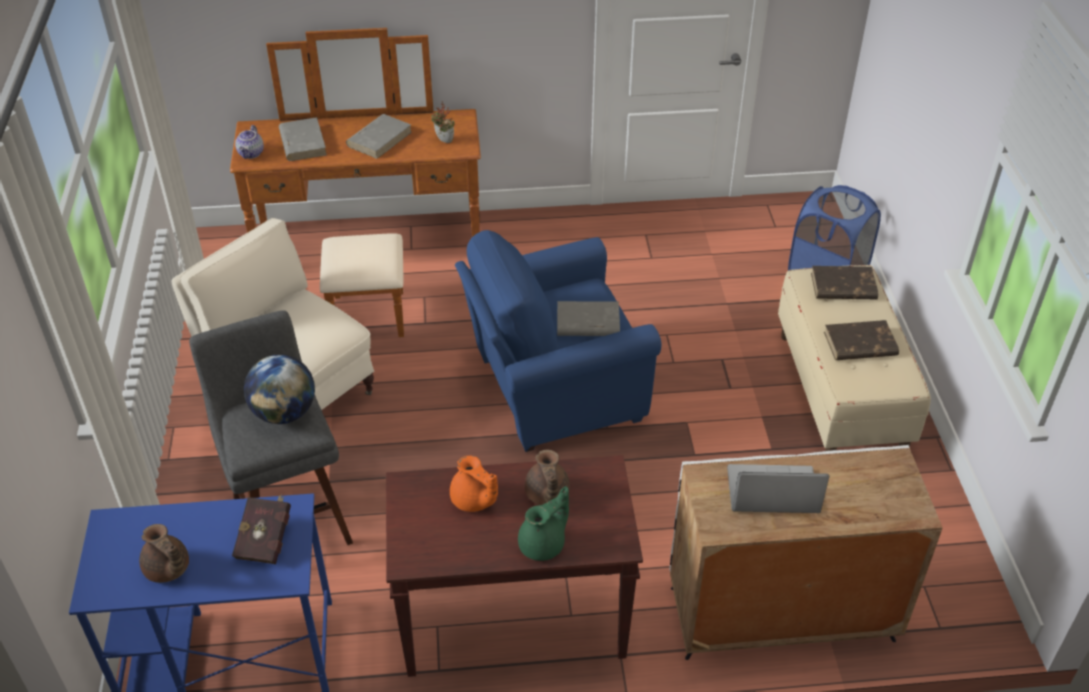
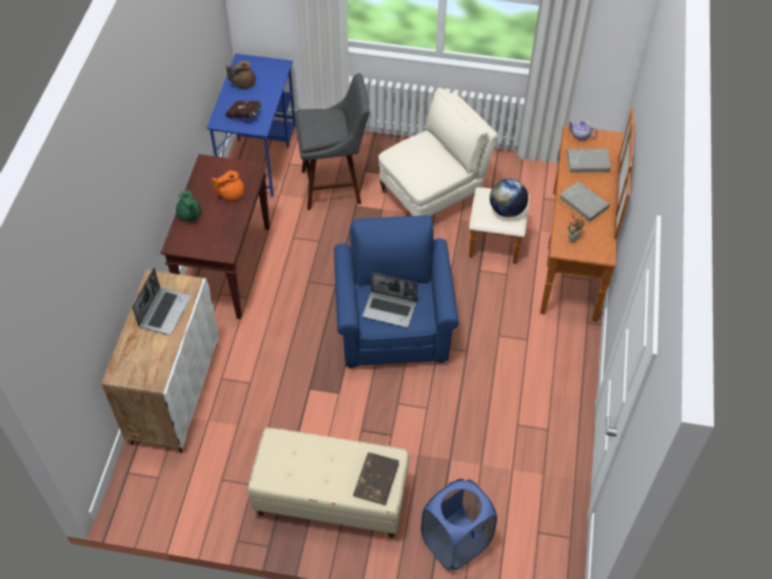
camera: 105 degrees right, 10 degrees up
globe [244,354,315,424] -> globe moved to [490,179,528,217]
brown teapot [525,450,569,505] -> none
grey book [557,301,620,336] -> laptop [363,272,418,328]
brown book [824,320,899,360] -> none

